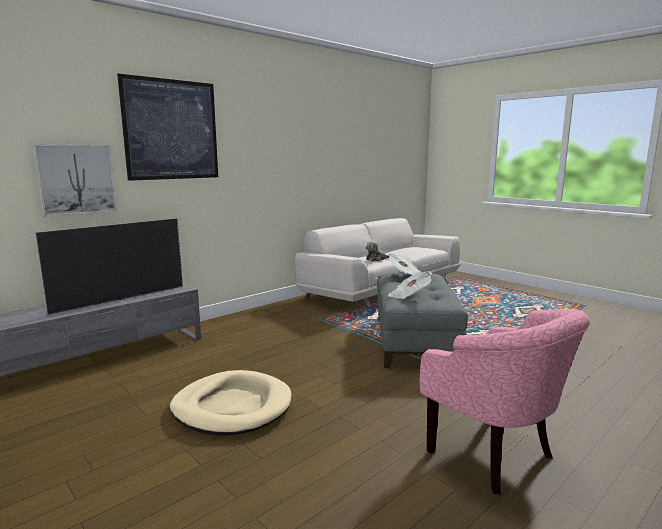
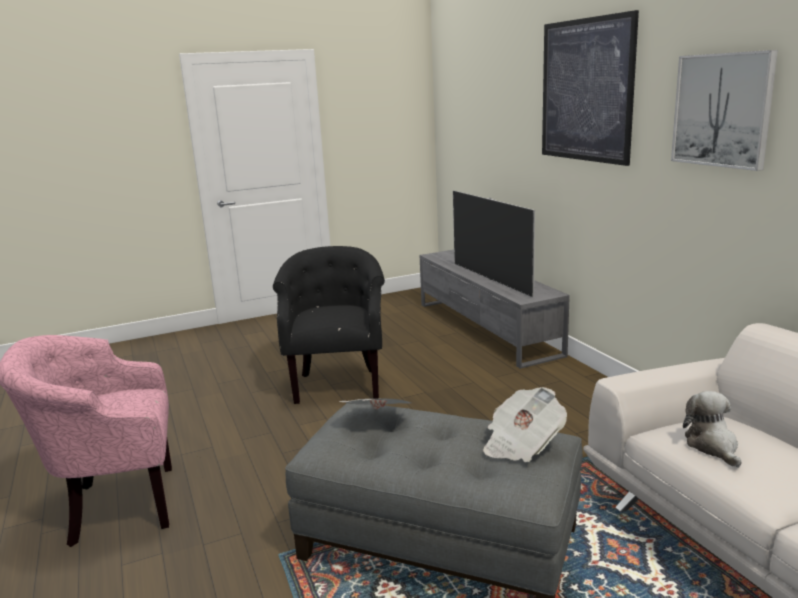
camera: 110 degrees right, 5 degrees up
picture [33,144,117,217] -> picture moved to [671,50,778,171]
beige dog bed [170,370,291,436] -> black armchair [273,246,385,404]

